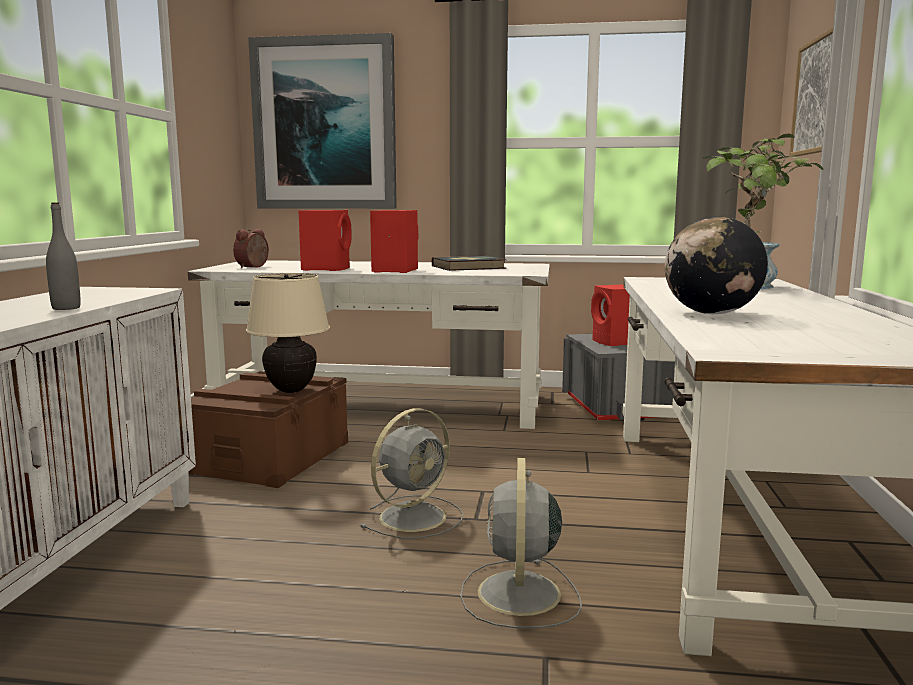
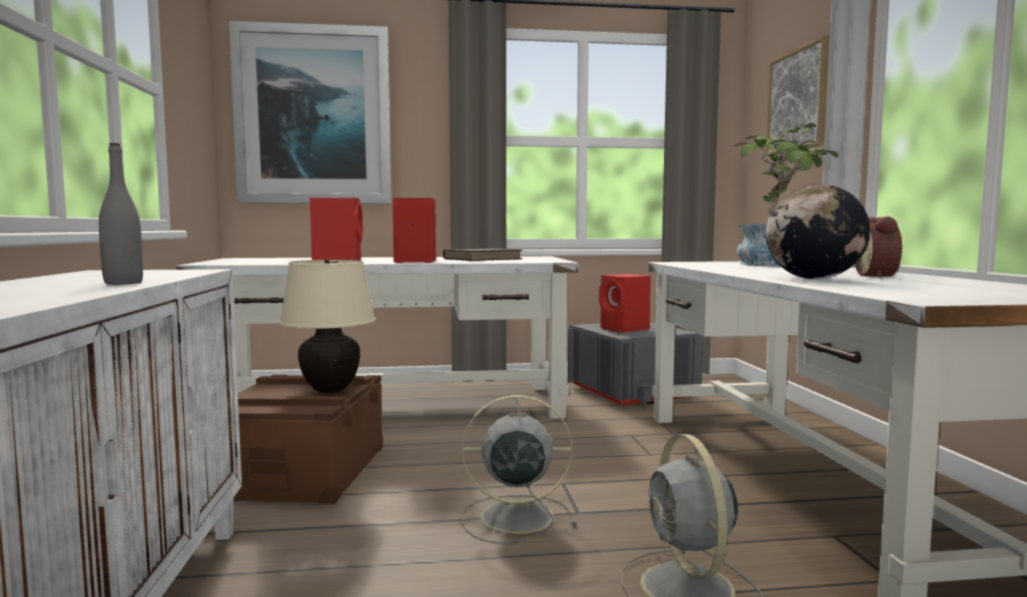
camera: 15 degrees left, 5 degrees down
alarm clock [233,229,269,268] -> alarm clock moved to [855,216,902,278]
grey fan [360,408,463,539] -> grey fan turned 120 degrees counterclockwise [461,395,576,544]

